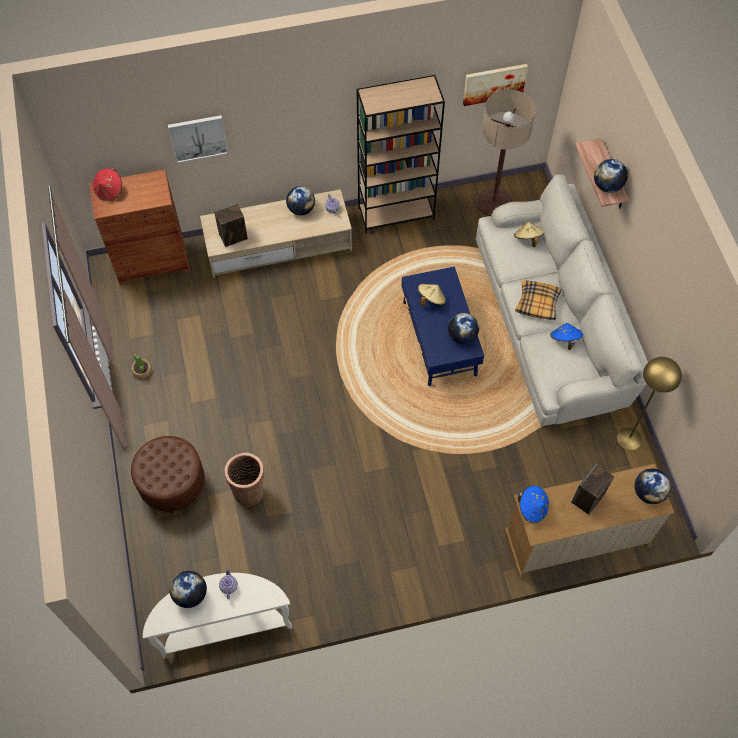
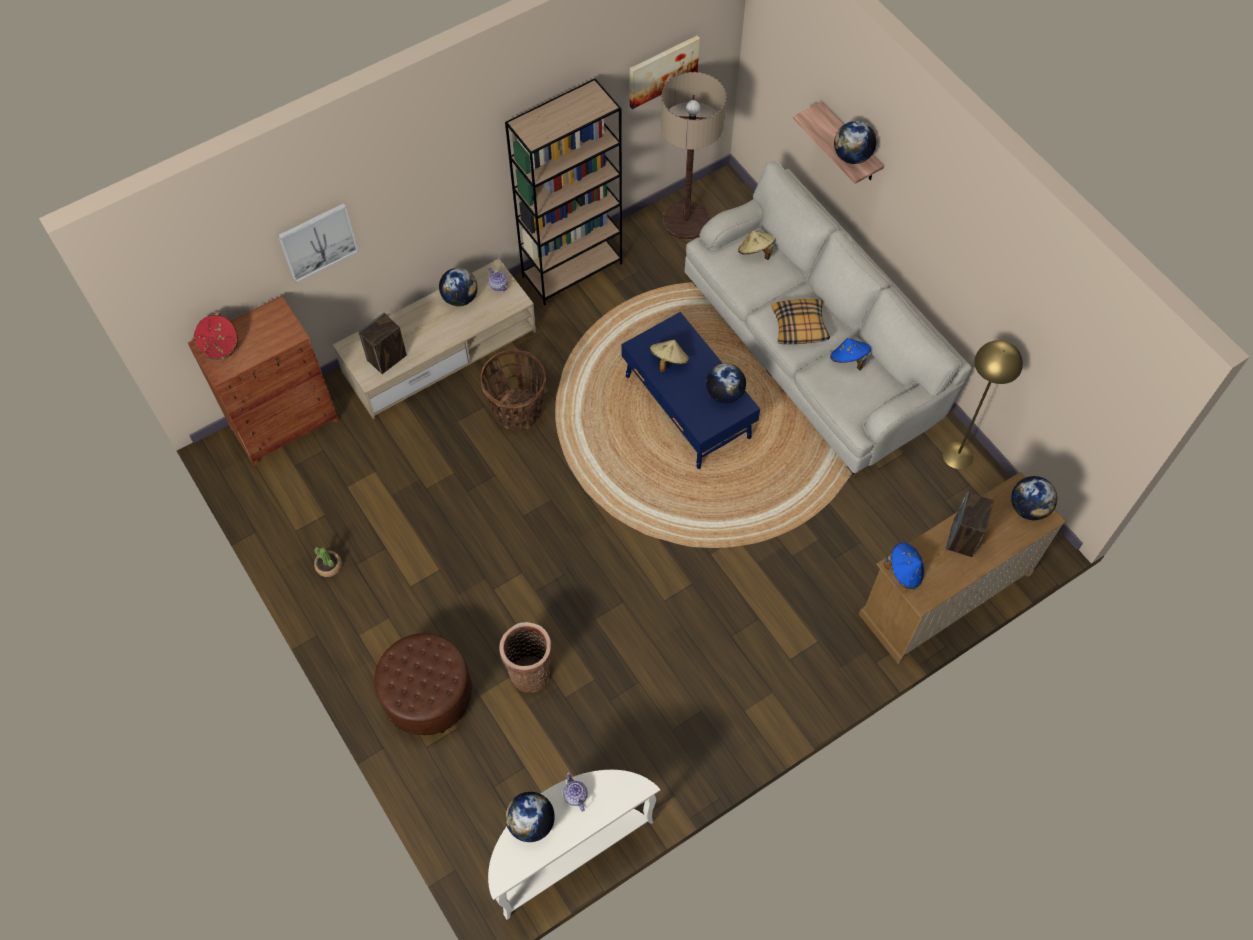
camera: 20 degrees left, 0 degrees up
none -> basket [481,349,546,430]

